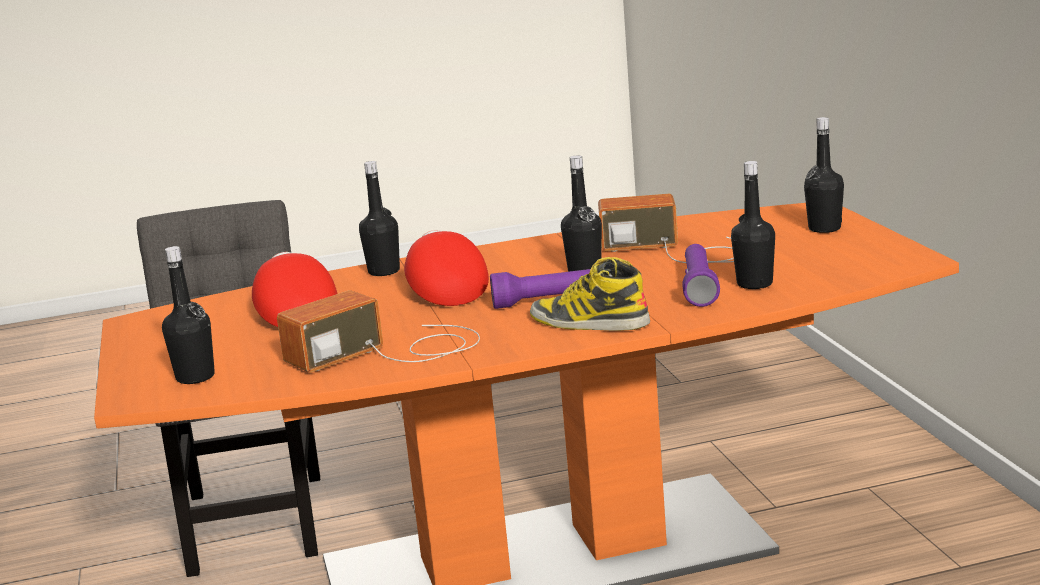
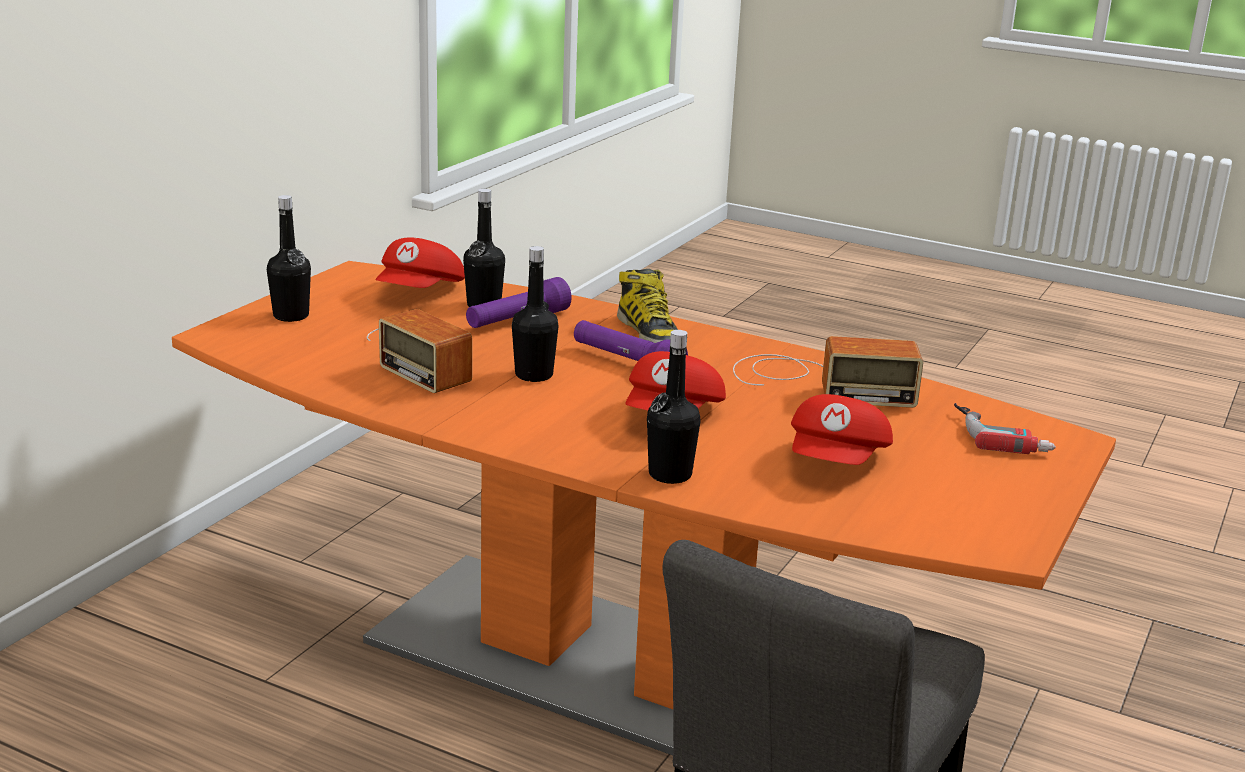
camera: 140 degrees left, 5 degrees up
black bottle [162,246,215,384] -> power drill [954,403,1056,454]
none -> red cap [375,237,465,288]

